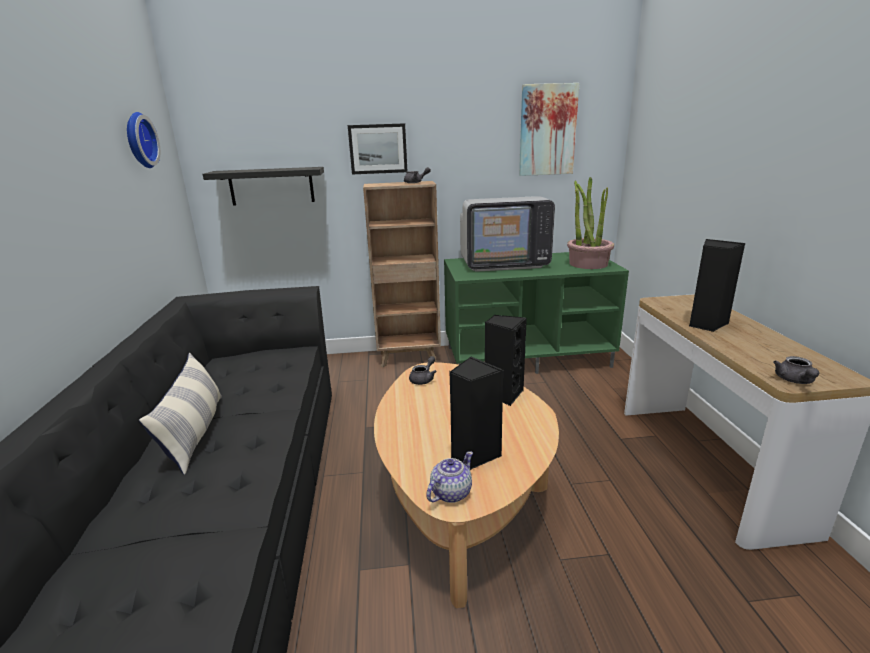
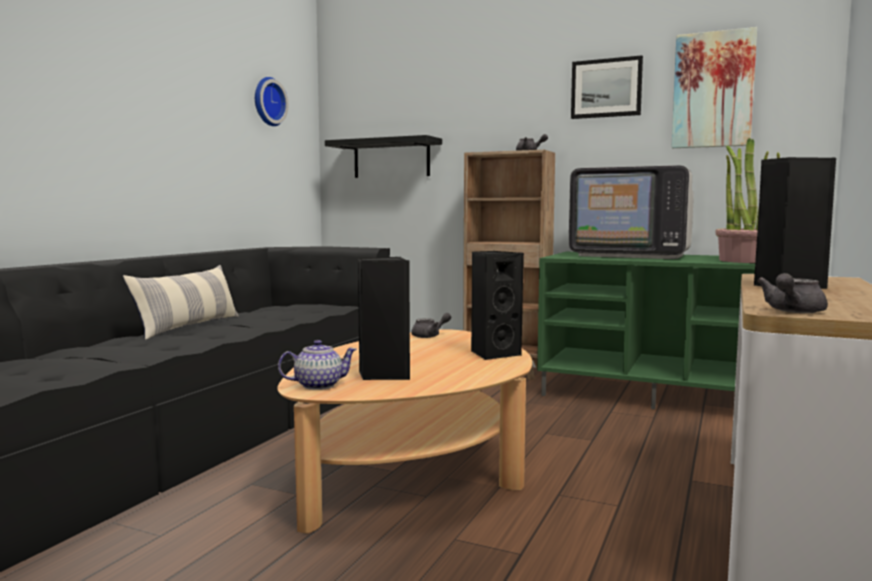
camera: 30 degrees right, 15 degrees down
picture [348,123,407,174] -> picture moved to [571,55,643,119]

